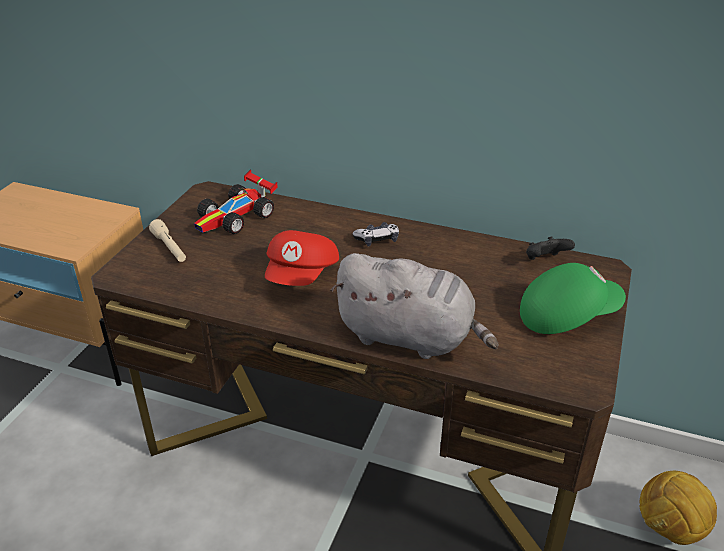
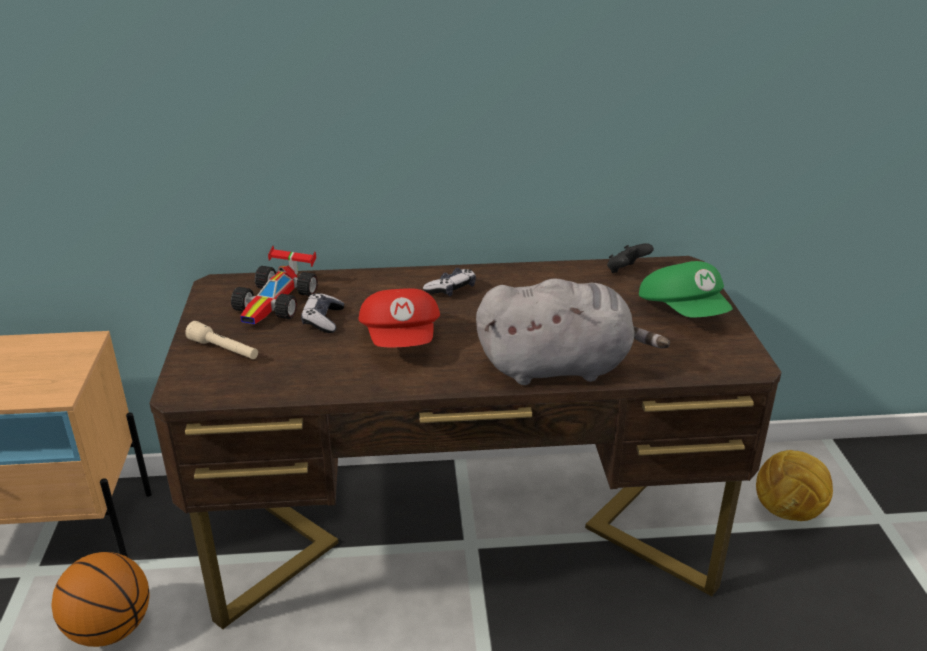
camera: 25 degrees left, 5 degrees down
green cap [520,263,626,334] -> green cap turned 105 degrees clockwise [639,261,733,318]
none -> basketball [52,552,150,647]
none -> game controller [301,293,344,333]

